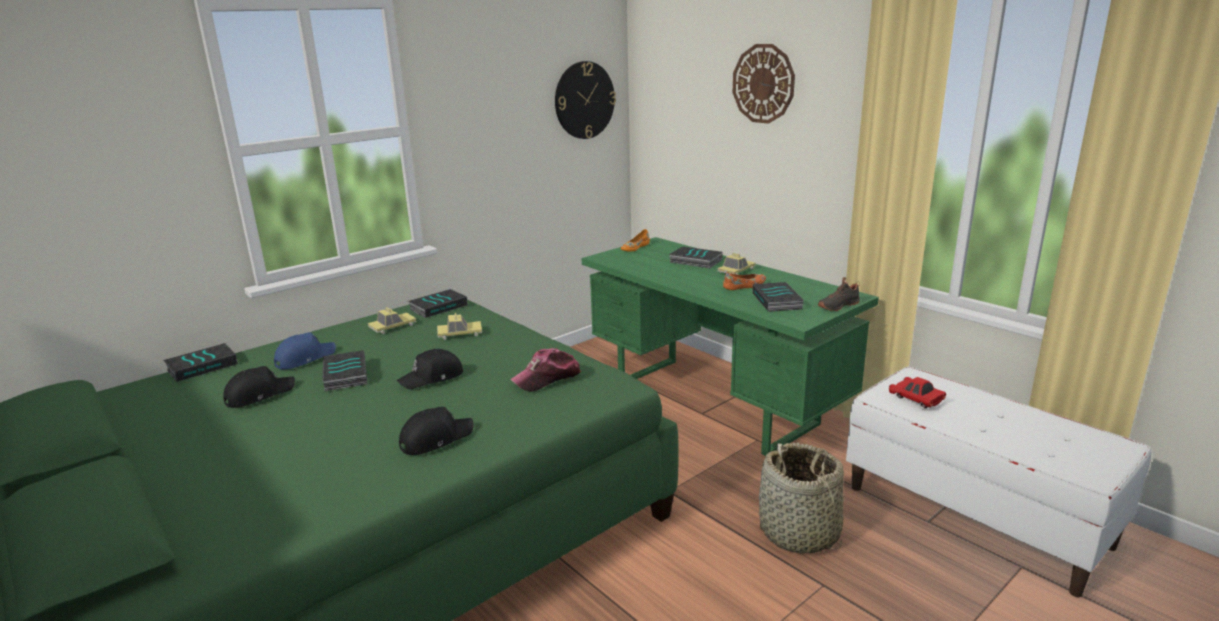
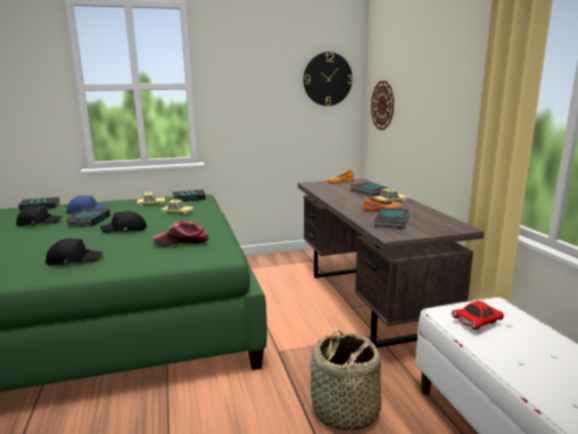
camera: 25 degrees right, 5 degrees down
green desk [581,237,879,456] -> brown desk [298,178,484,348]
wall clock [733,44,795,124] -> wall clock moved to [371,81,394,130]
black shoe [818,277,860,311] -> none
red toy car [889,377,946,408] -> red toy car turned 105 degrees counterclockwise [452,301,504,330]

